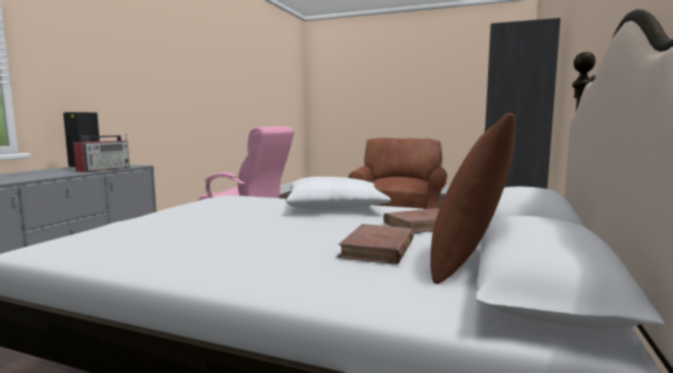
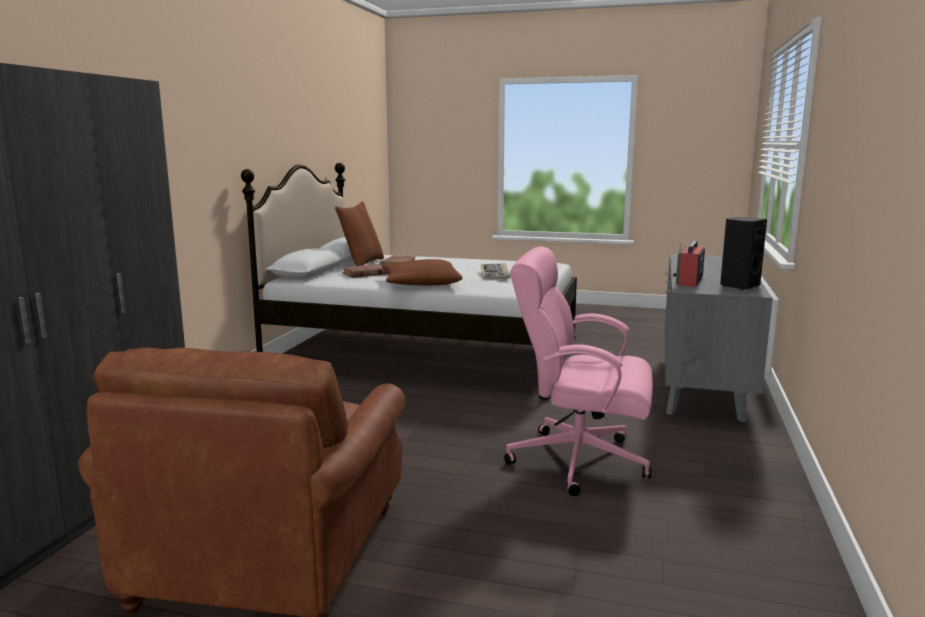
camera: 175 degrees right, 5 degrees up
white pillow [286,177,391,210] -> brown pillow [382,259,463,285]
none -> keyboard [481,263,510,279]

